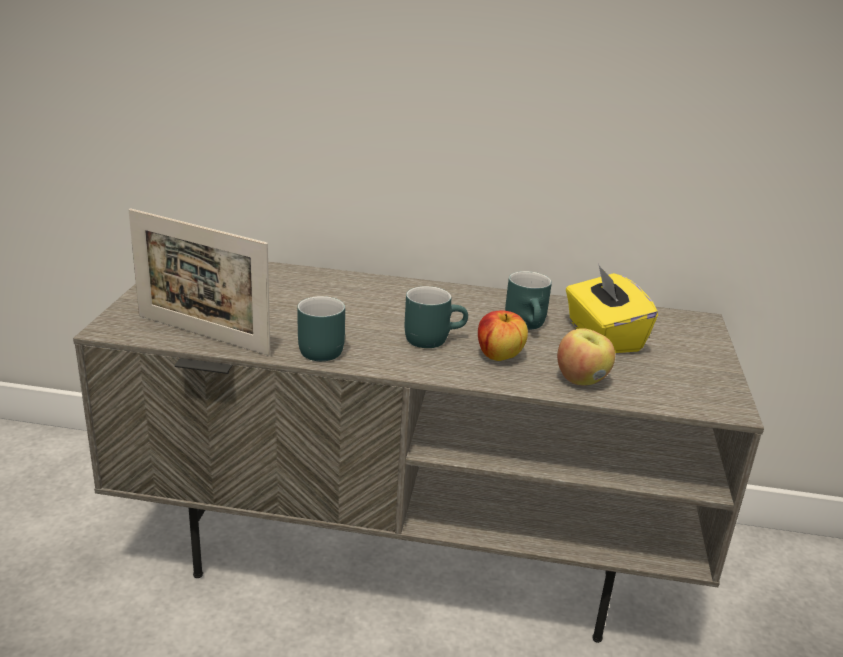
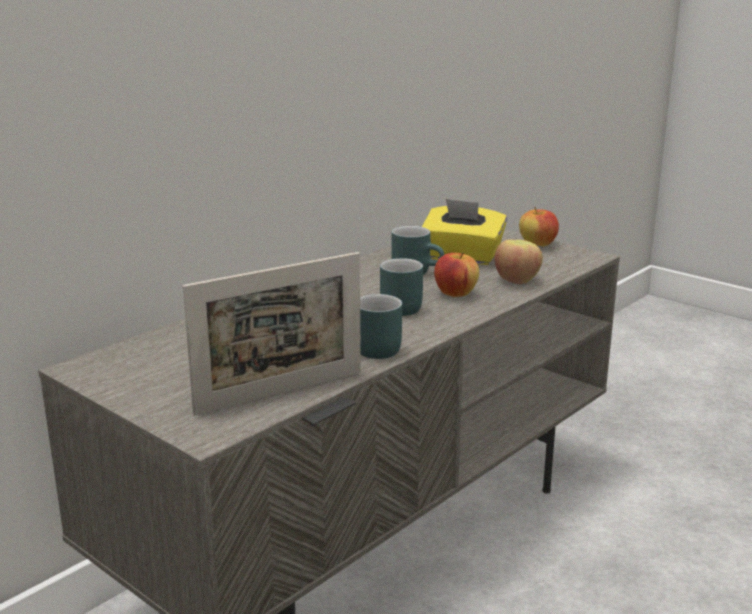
camera: 55 degrees left, 5 degrees down
none -> apple [519,207,559,247]

